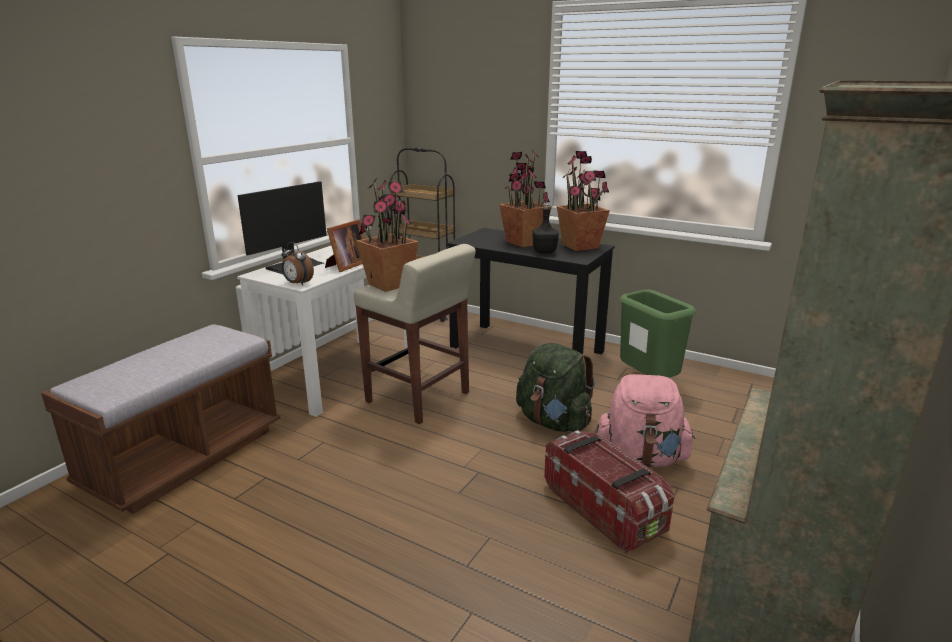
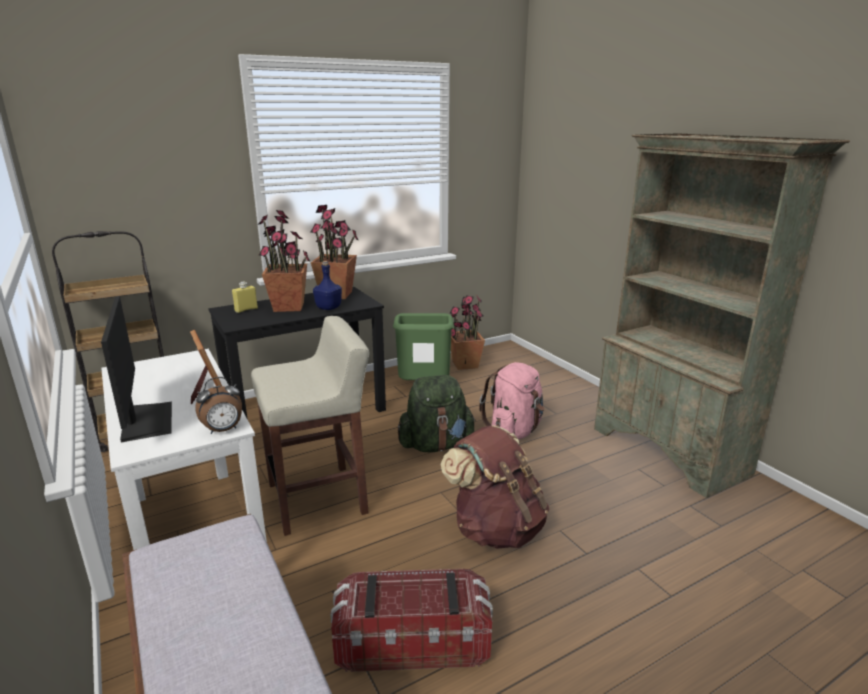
camera: 60 degrees left, 0 degrees up
potted plant [356,178,419,292] -> potted plant moved to [449,295,485,370]
black bottle [532,204,559,254] -> blue bottle [313,261,342,310]
storage box [544,430,674,553] -> storage box moved to [330,569,493,672]
none -> yellow bottle [232,282,258,313]
none -> brown backpack [441,425,550,549]

